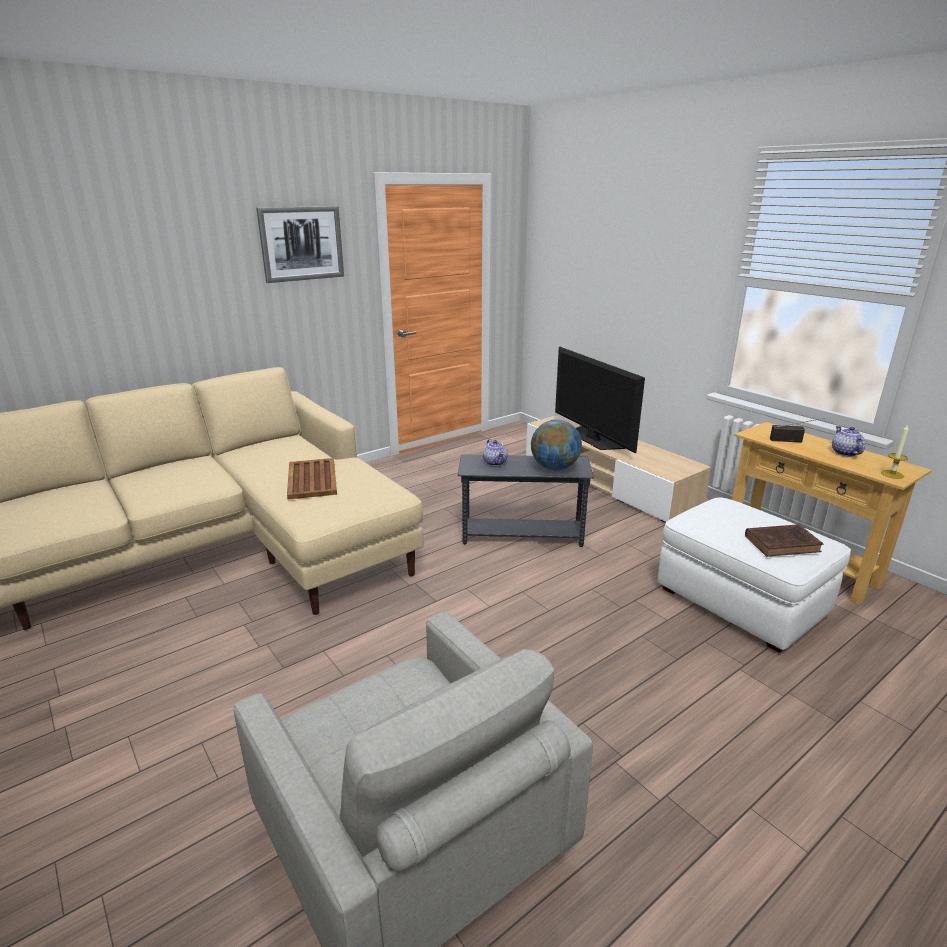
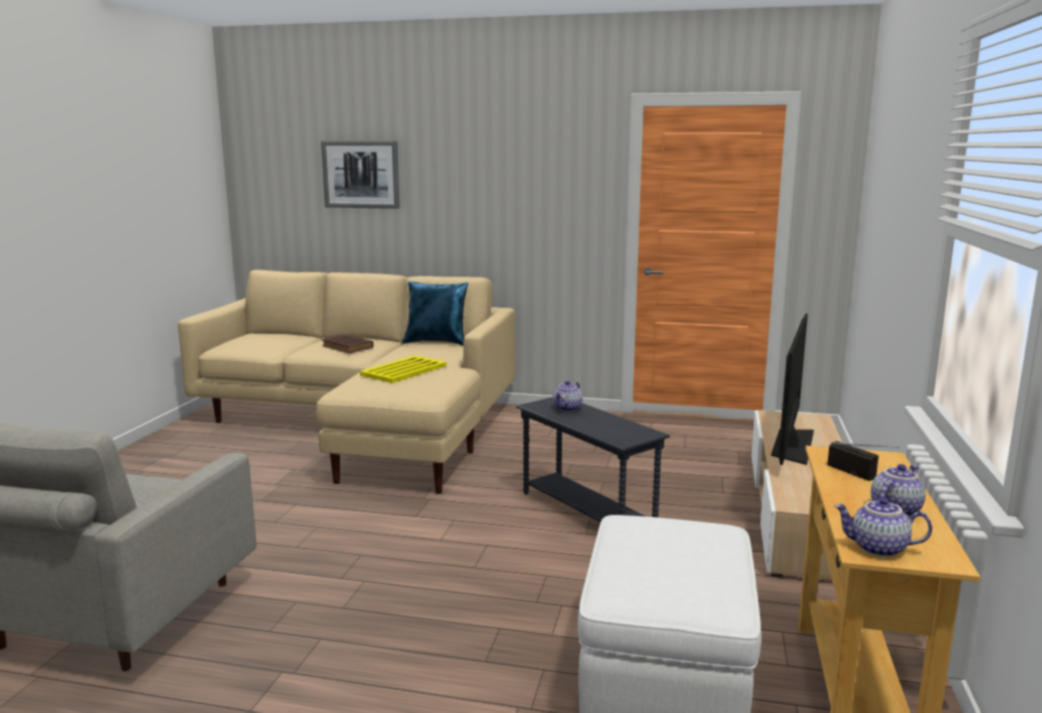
camera: 50 degrees right, 10 degrees down
picture [256,206,344,283] -> picture moved to [321,141,400,209]
brown tray [287,458,337,499] -> yellow tray [360,356,447,383]
globe [531,420,582,470] -> none
brown book [745,524,823,557] -> brown book moved to [322,334,374,353]
candle [881,424,909,479] -> teapot [834,497,932,557]
none -> blue pillow [402,281,468,346]

